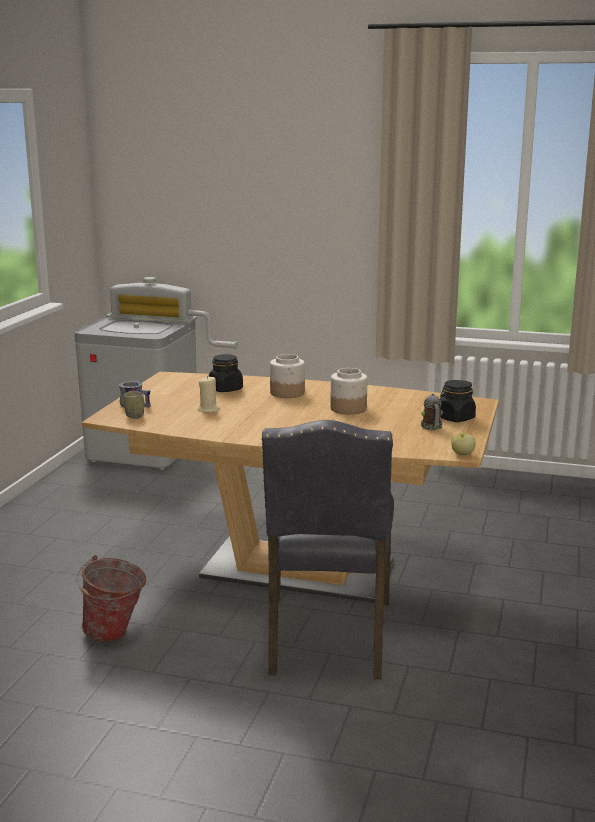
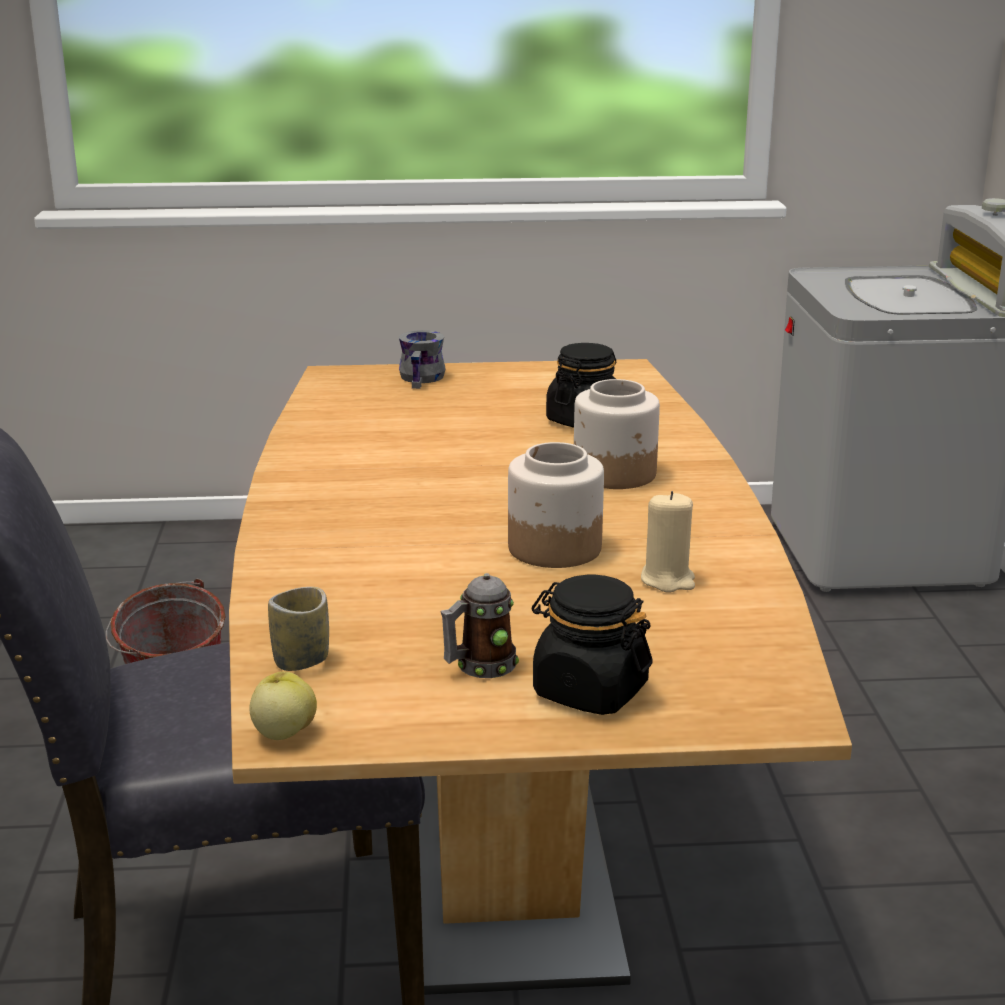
camera: 70 degrees right, 5 degrees up
cup [124,391,145,419] -> cup moved to [268,587,329,671]
beige candle [198,376,220,413] -> beige candle moved to [641,491,695,592]

